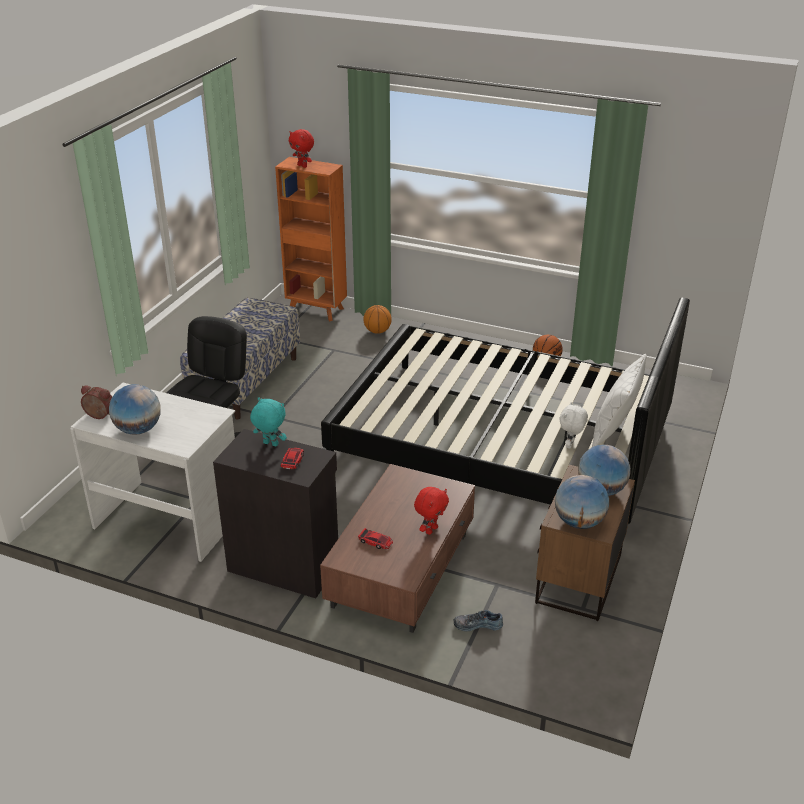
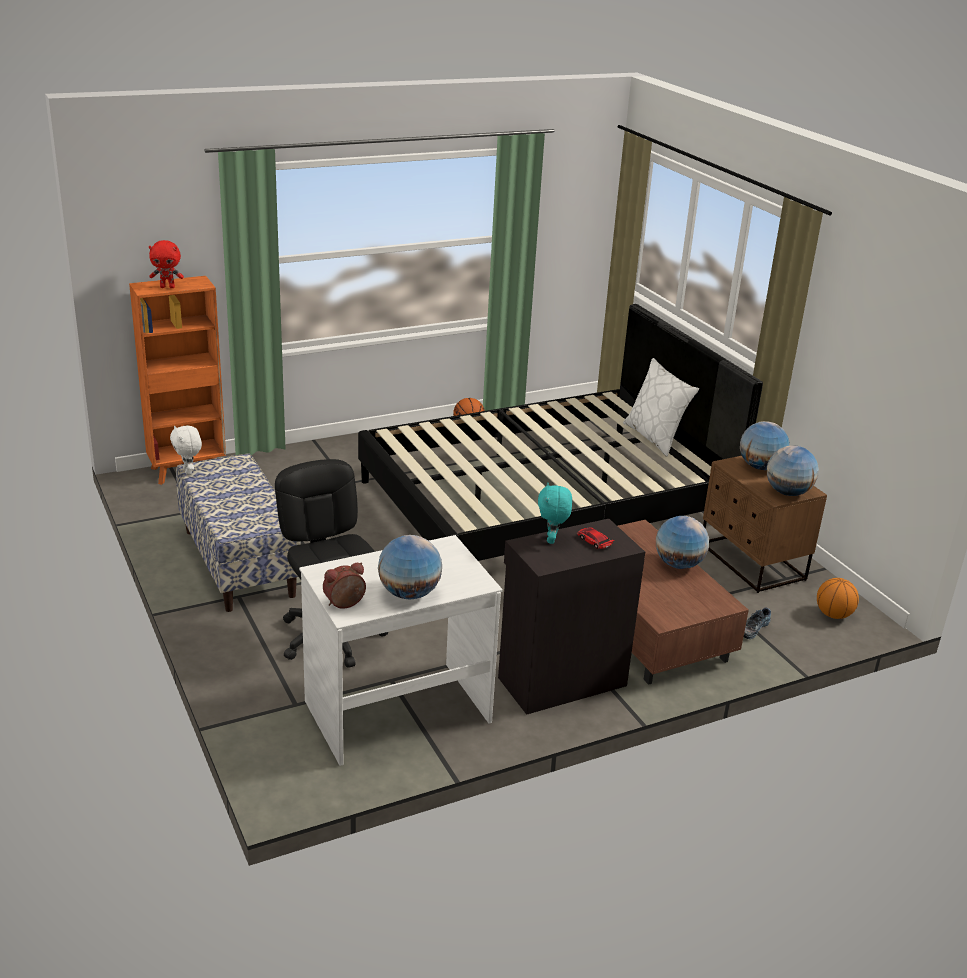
camera: 50 degrees left, 5 degrees down
turquoise plush toy [250,397,287,446] -> turquoise plush toy turned 60 degrees counterclockwise [538,483,572,544]
toy car [358,528,393,549] -> none
basketball [363,305,392,334] -> basketball moved to [817,578,859,619]
red plush toy [414,487,449,535] -> globe [656,516,709,569]
white plush toy [560,402,588,449] -> white plush toy moved to [170,425,202,475]

